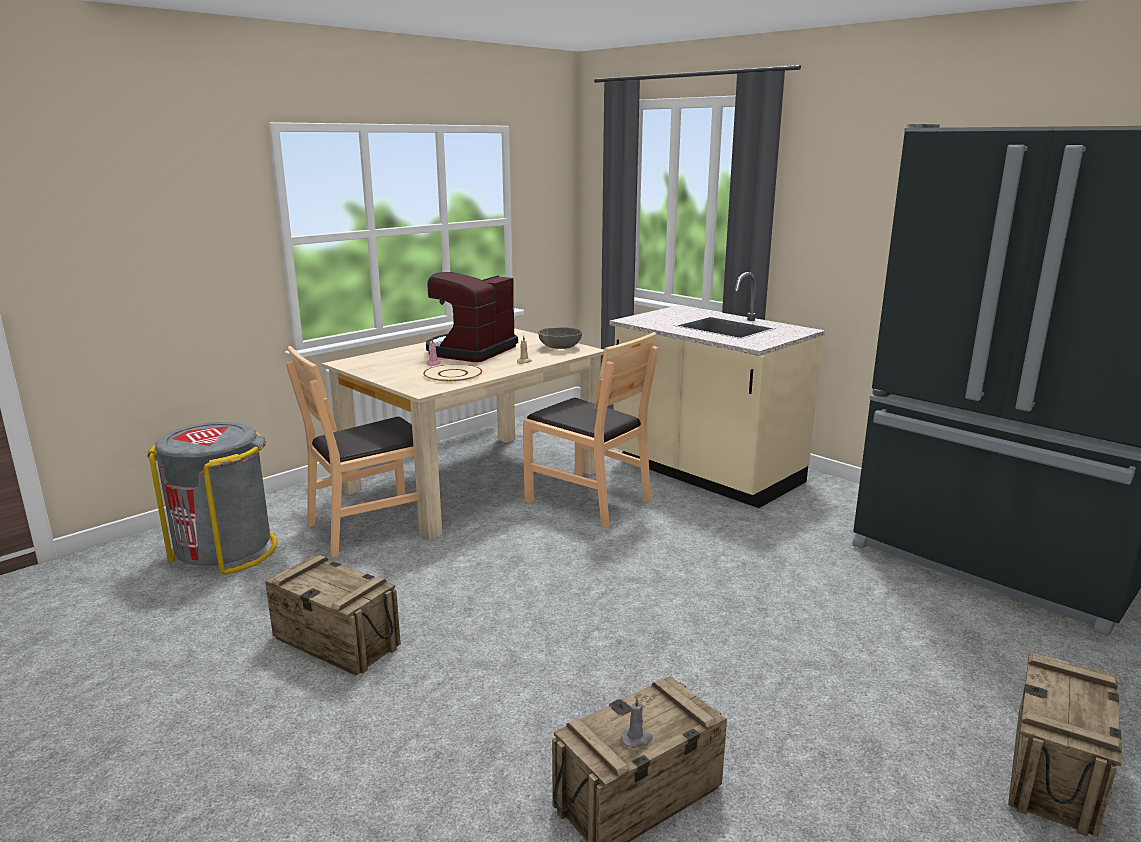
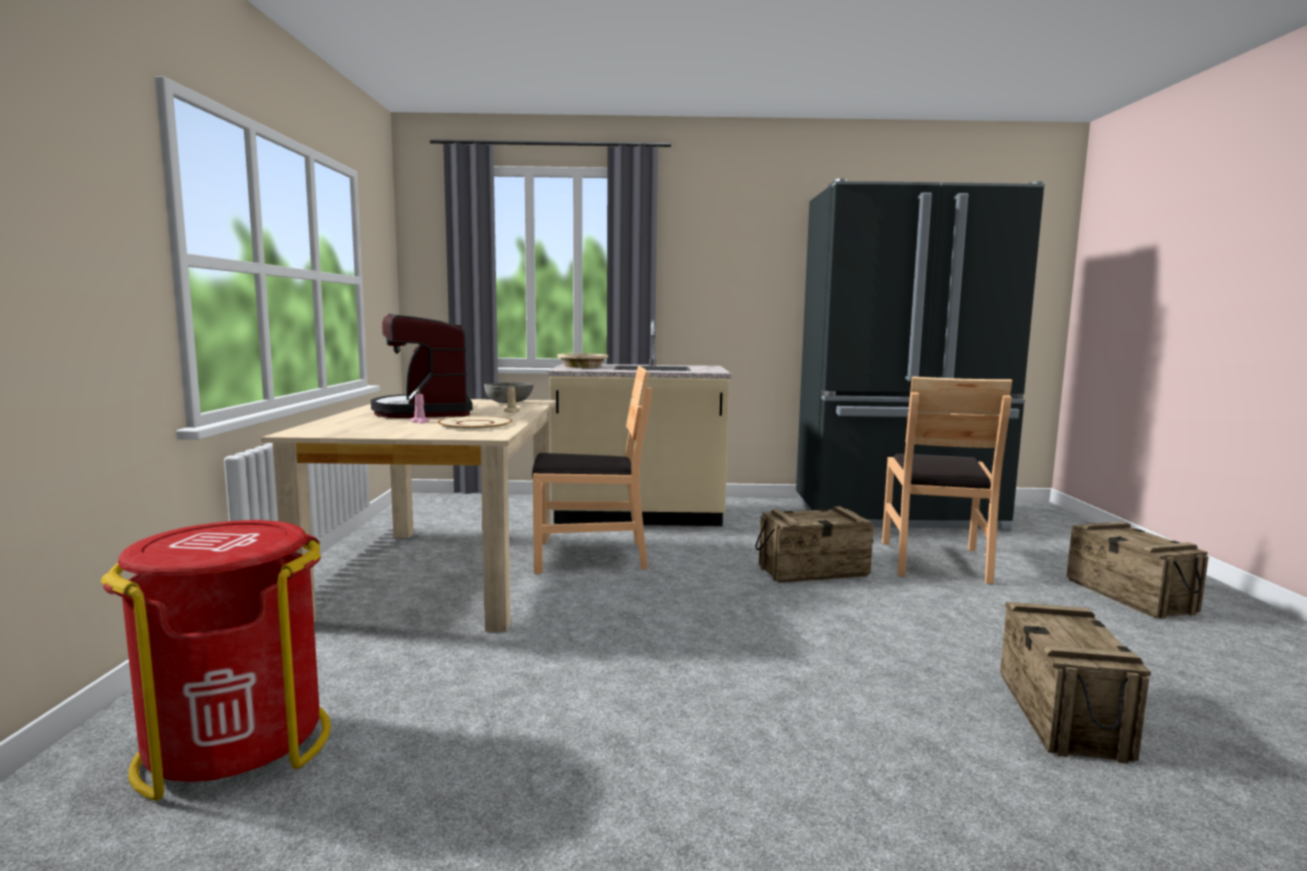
camera: 45 degrees left, 10 degrees down
grey trash can [147,422,277,575] -> red trash can [100,520,331,801]
crate [265,555,401,676] -> crate moved to [755,506,874,583]
brown chair [286,346,419,557] -> brown chair moved to [882,376,1012,584]
grey candle [621,696,653,748] -> none
none -> beige bowl [558,353,608,368]

